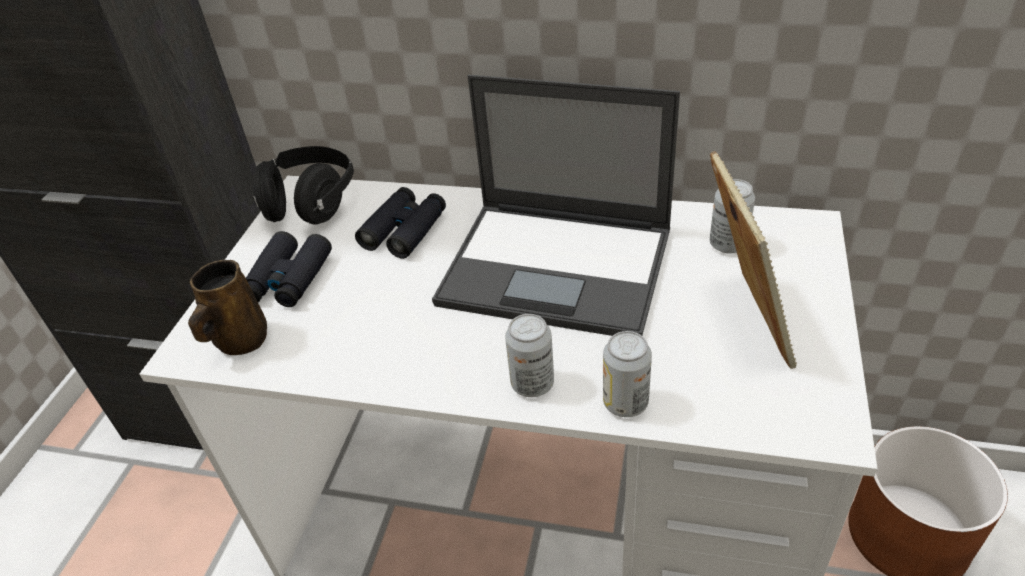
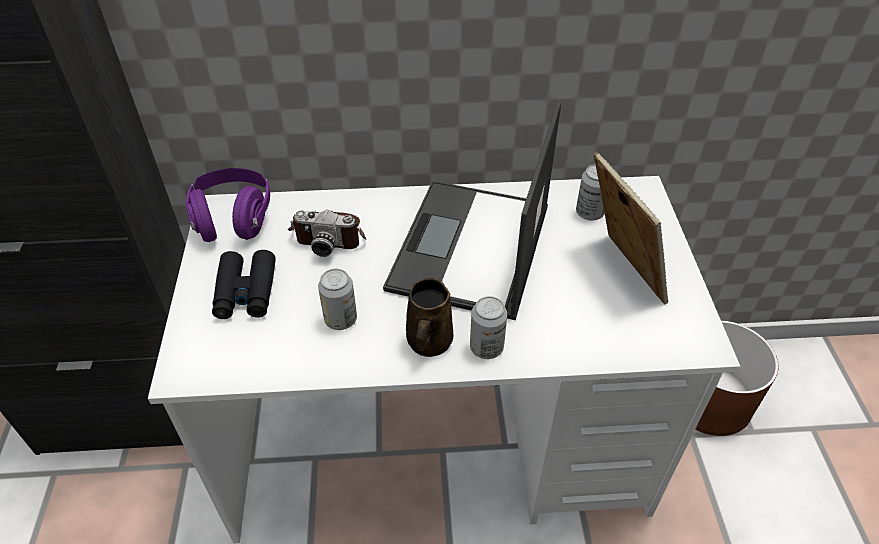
camera: 20 degrees left, 5 degrees up
brown mug [188,260,267,355] -> brown mug moved to [406,278,453,357]
black headphones [253,146,354,224] -> purple headphones [186,168,270,242]
black binoculars [355,187,446,259] -> camera [288,210,366,257]
laptop [432,75,680,336] -> laptop turned 105 degrees clockwise [383,101,561,320]
can [603,331,652,417] -> can moved to [318,269,357,330]

